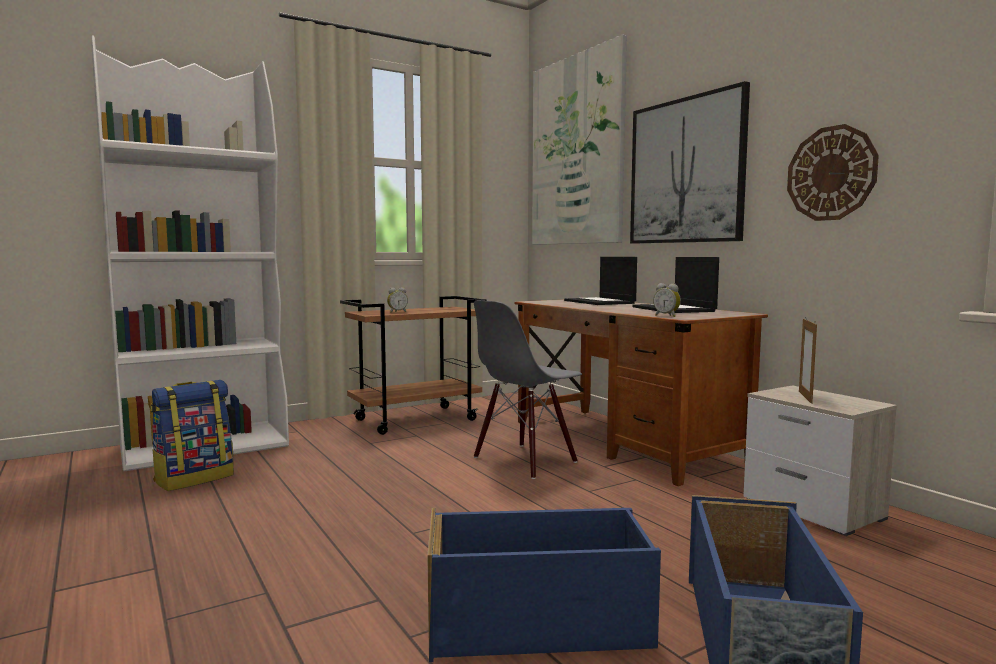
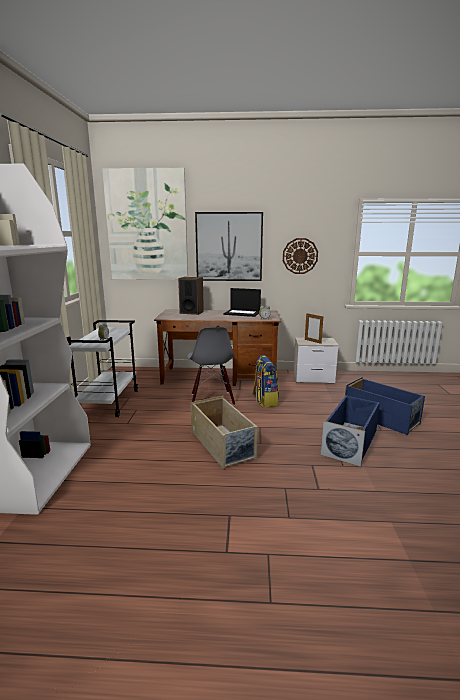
camera: 55 degrees left, 10 degrees up
backpack [150,380,234,491] -> backpack moved to [252,355,279,407]
brown cart [340,296,486,435] -> white cart [67,320,138,417]
laptop [564,257,637,305] -> speaker [178,277,204,315]
none -> beige storage box [191,396,258,469]

